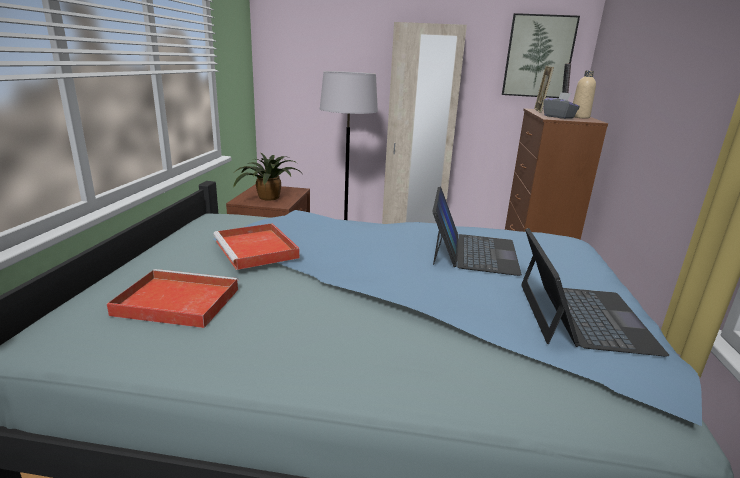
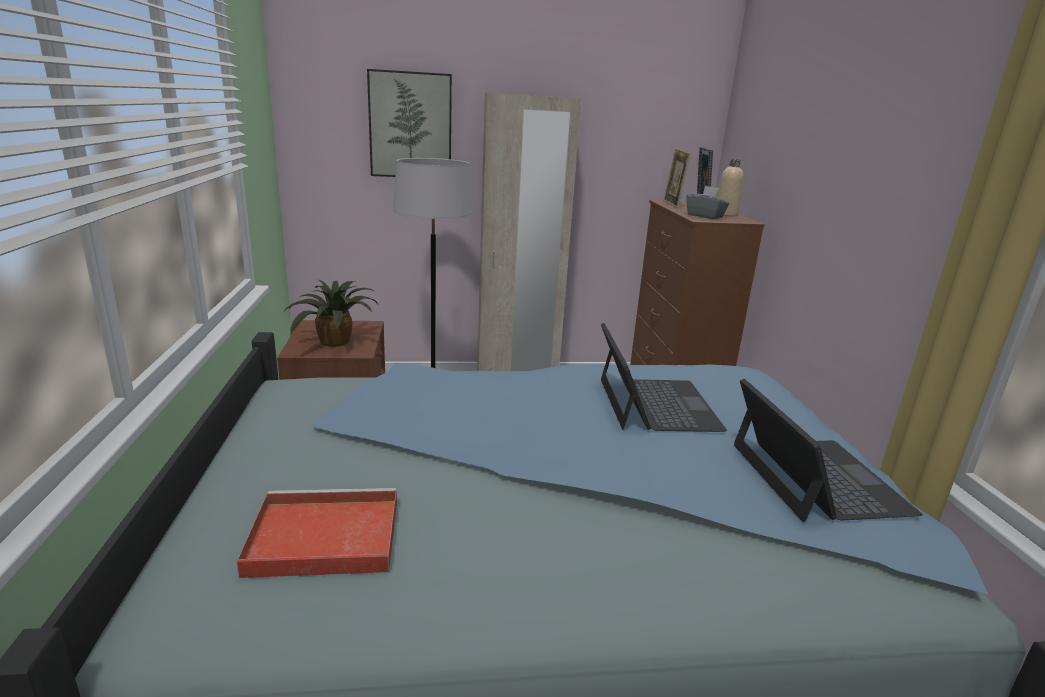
camera: 15 degrees left, 0 degrees up
red tray [213,223,300,270] -> none
picture [502,13,580,98] -> picture moved to [367,69,452,177]

